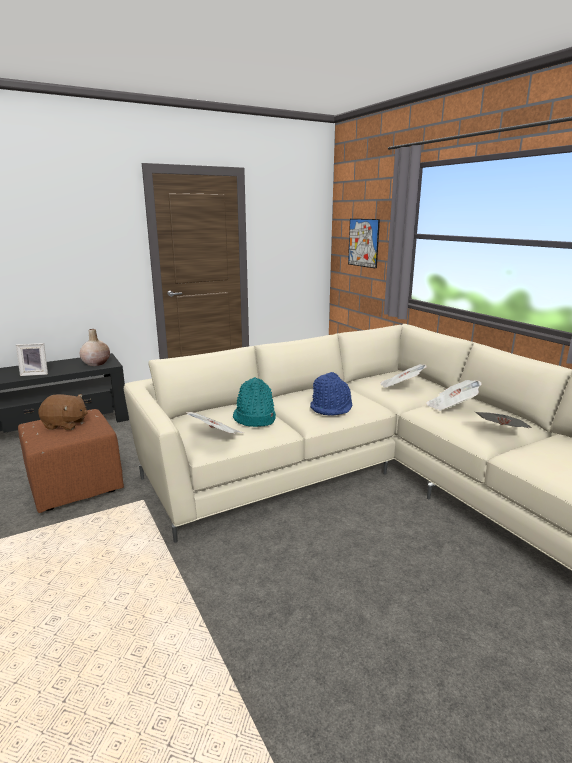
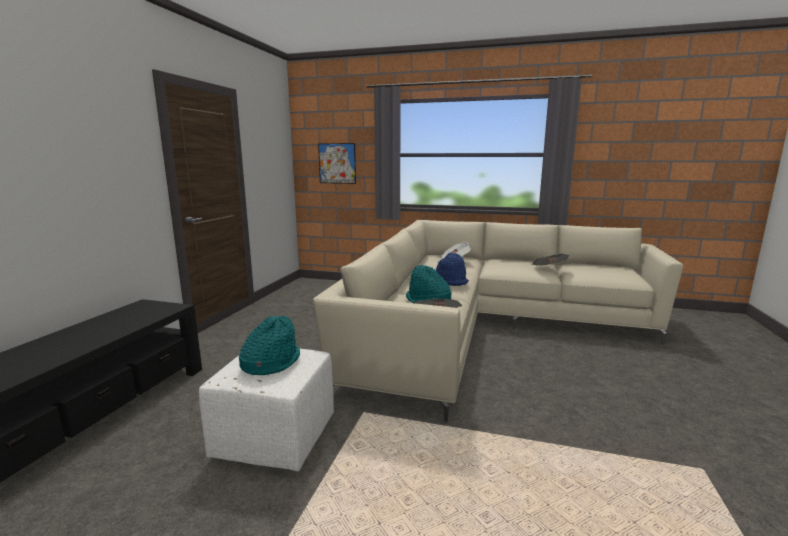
camera: 45 degrees left, 5 degrees down
picture frame [16,343,48,376] -> none
brown ottoman [18,409,124,513] -> white ottoman [199,349,334,472]
brown plush toy [38,394,88,430] -> turquoise hat [239,315,300,375]
beige vase [80,329,110,366] -> none
newspaper [426,380,482,411] -> none

